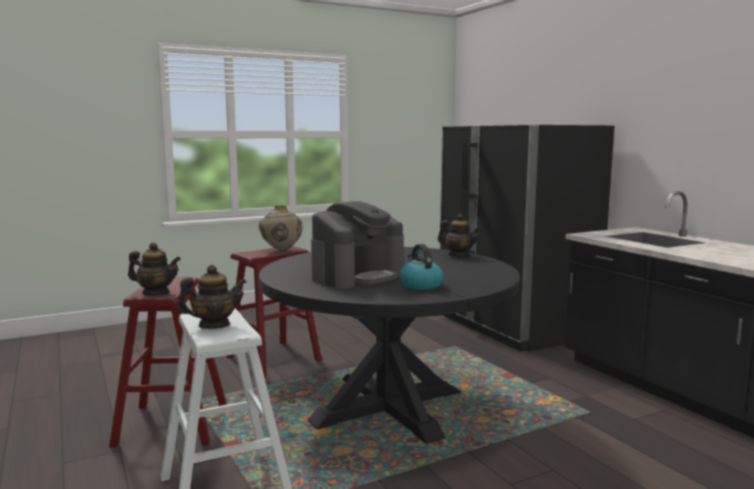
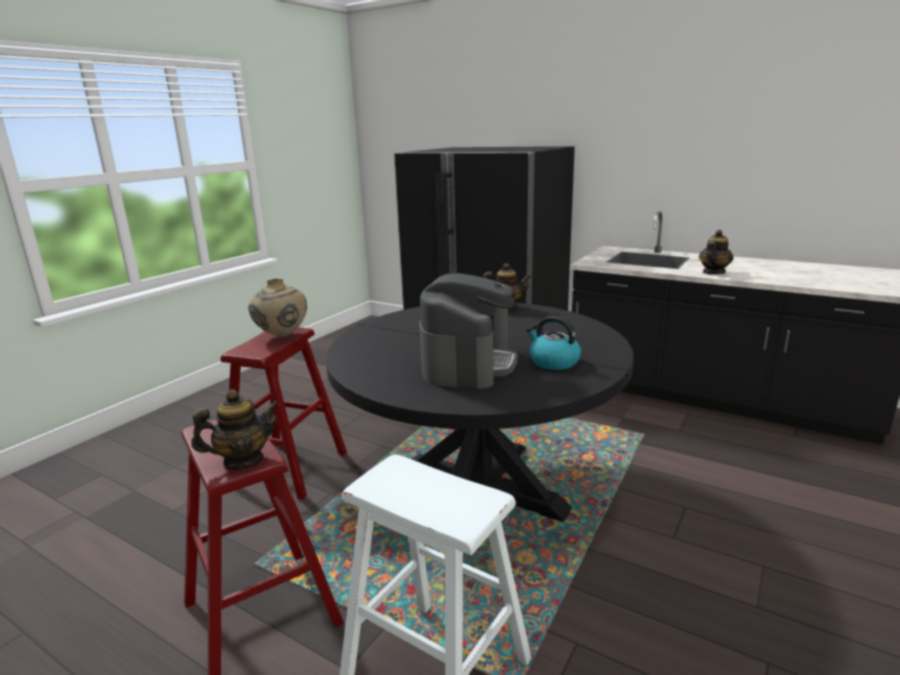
camera: 30 degrees left, 10 degrees up
teapot [177,265,247,329] -> teapot moved to [699,230,733,274]

